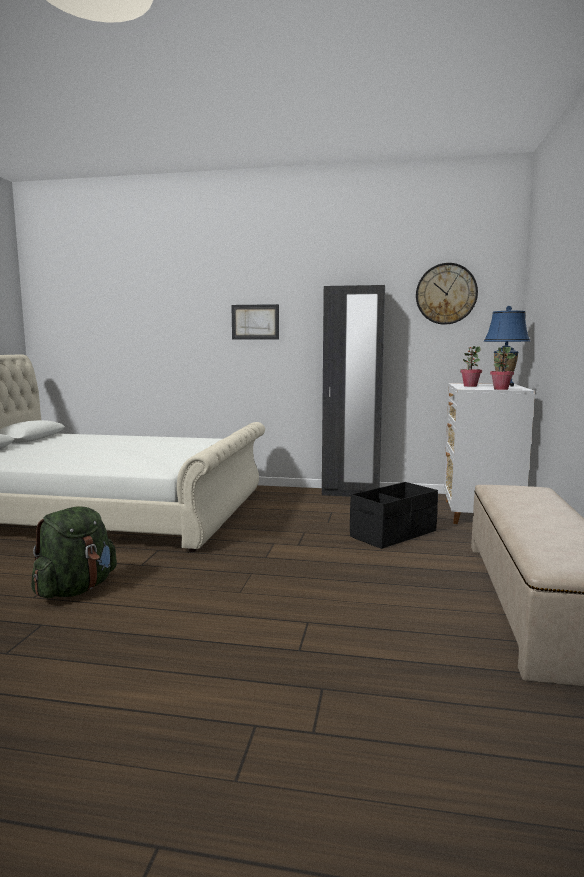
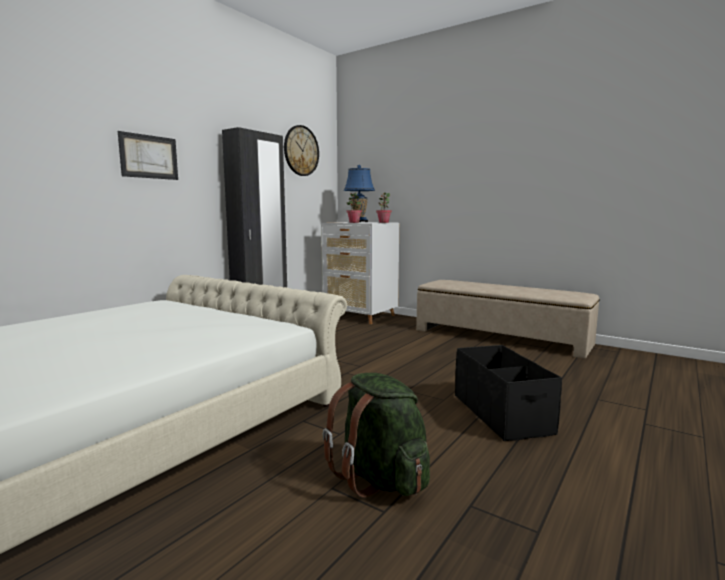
camera: 65 degrees left, 0 degrees up
black storage box [350,482,438,549] -> black storage box moved to [455,345,562,441]

